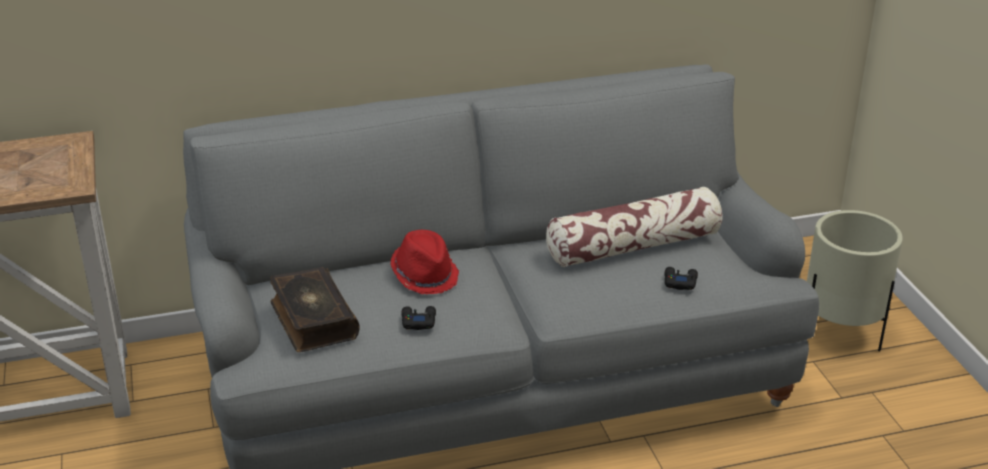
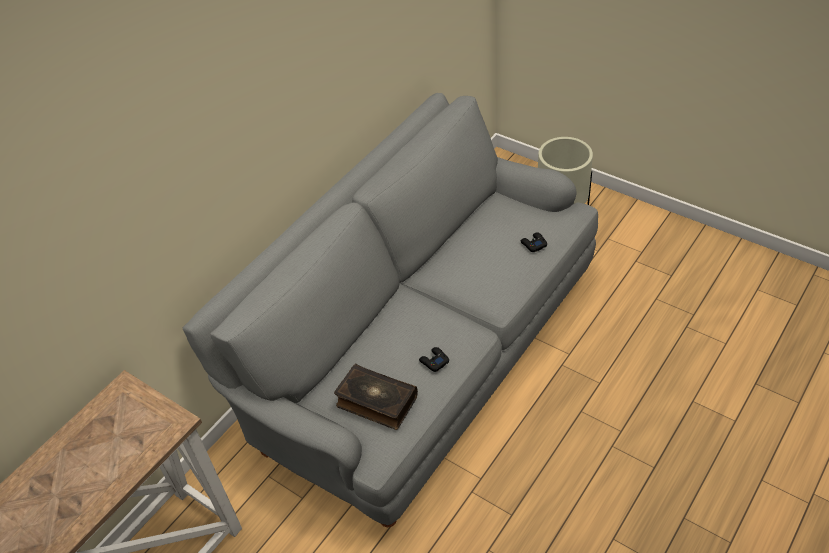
camera: 35 degrees left, 15 degrees up
red hat [390,230,459,294] -> none
pillow [546,187,722,267] -> none

